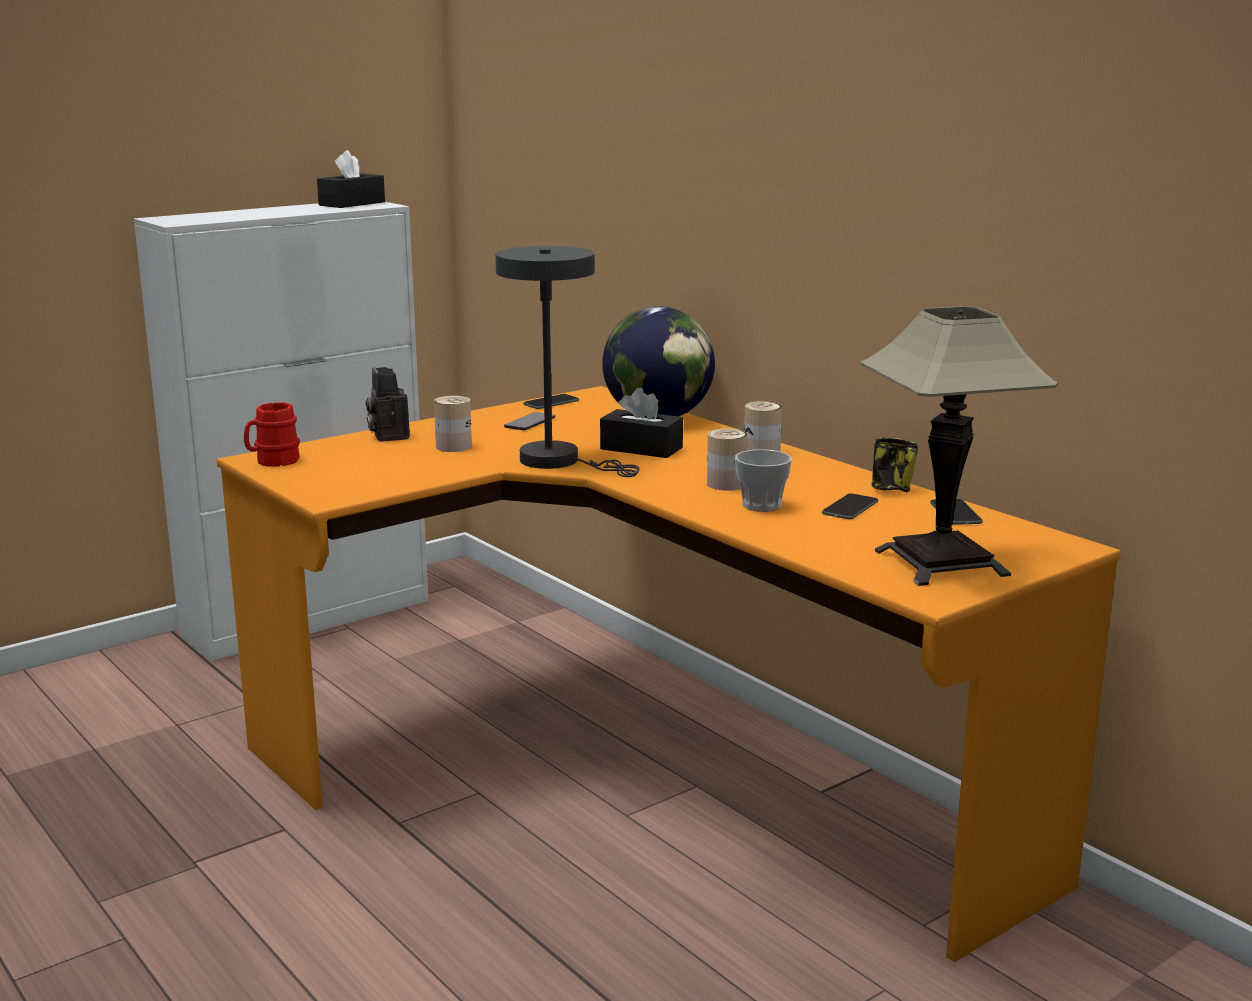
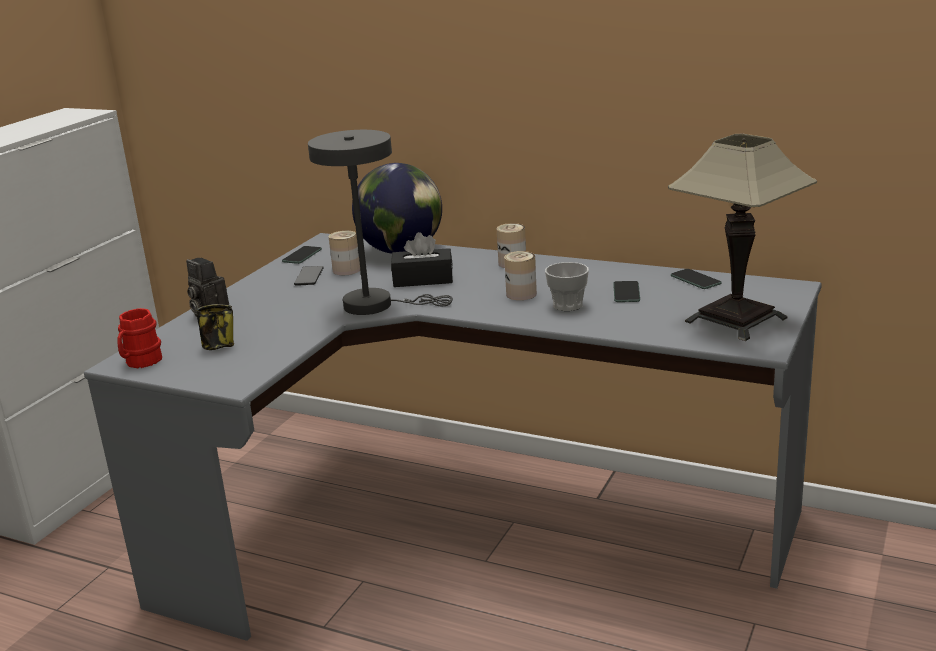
camera: 25 degrees left, 5 degrees up
orange desk [217,386,1121,962] -> grey desk [84,233,822,641]
black tissue box [317,150,385,208] -> none
can [434,396,472,452] -> can moved to [329,231,360,275]
mug [872,437,918,492] -> mug moved to [196,304,234,350]

